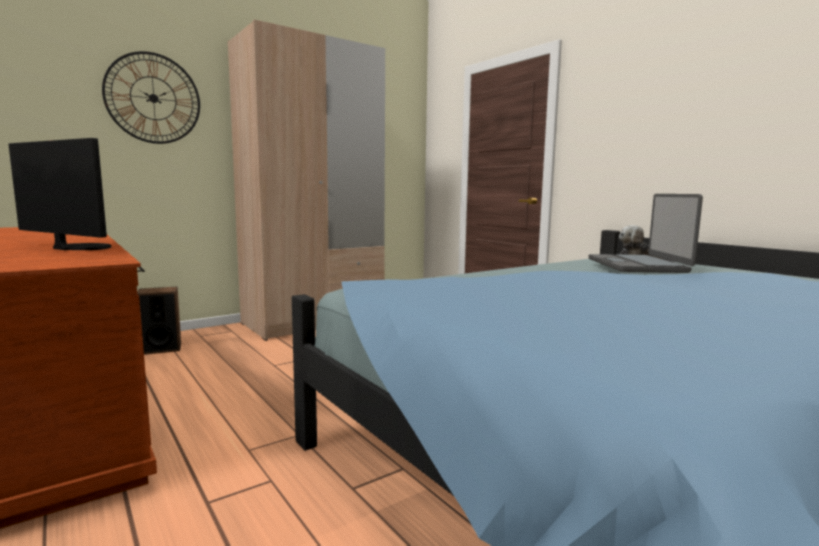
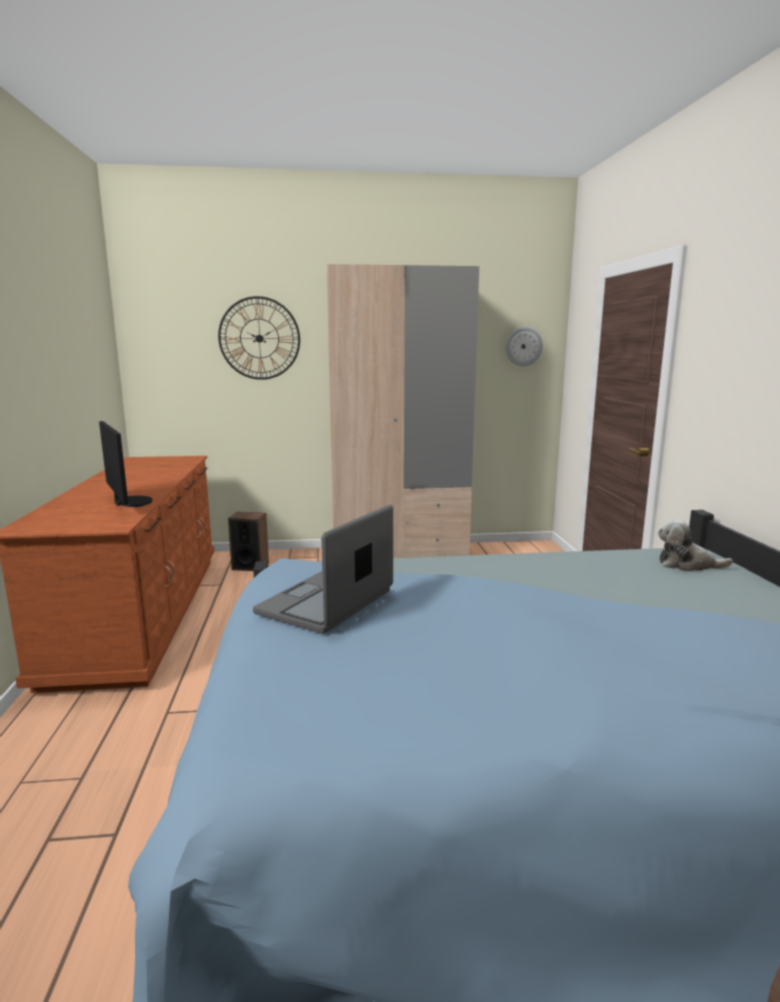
camera: 30 degrees right, 5 degrees up
laptop [589,194,703,273] -> laptop moved to [253,505,393,634]
none -> wall clock [506,327,543,366]

